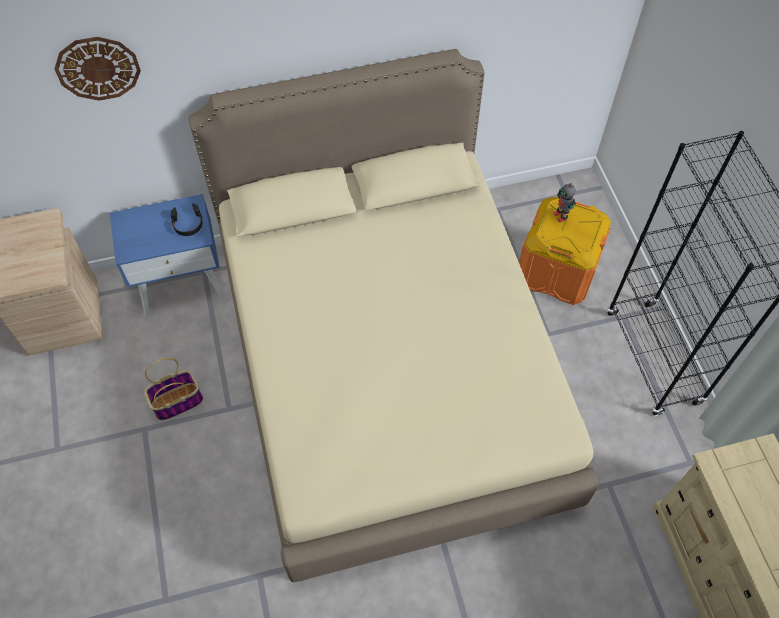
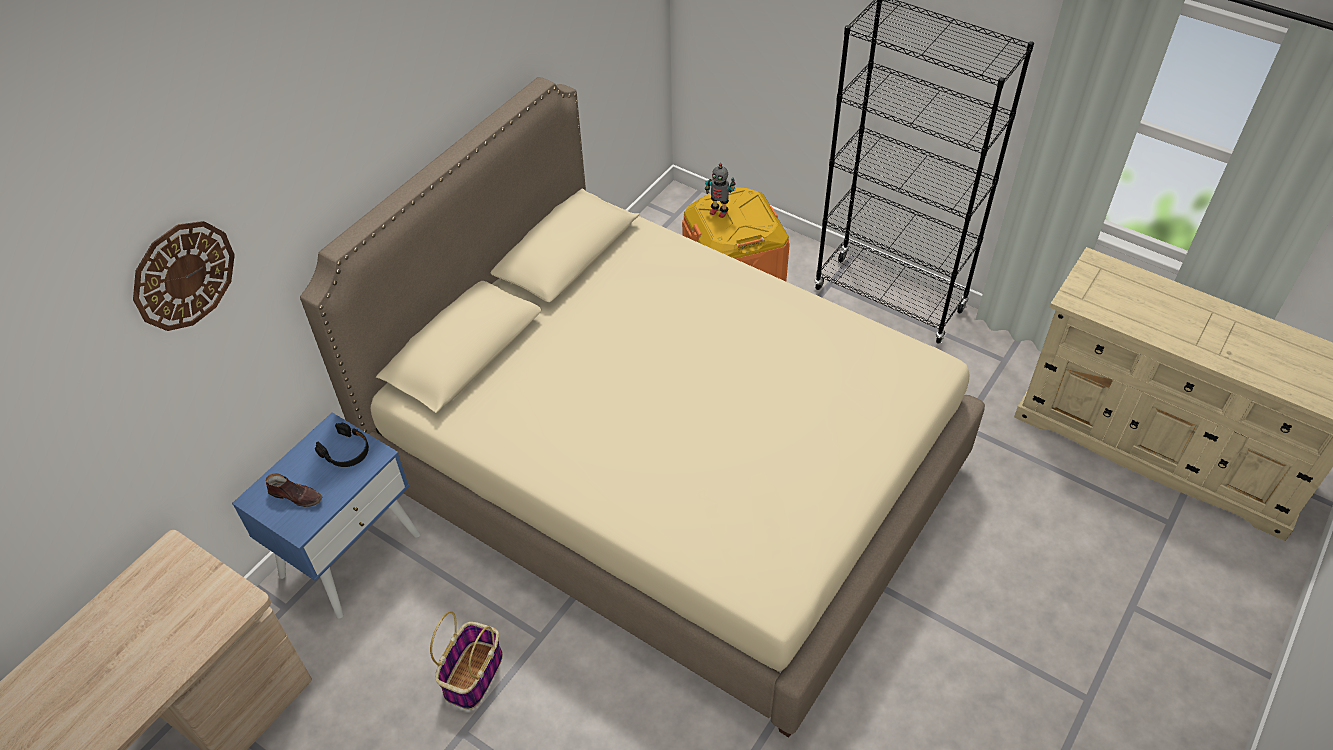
camera: 40 degrees left, 10 degrees down
none -> brown shoe [266,473,322,507]

